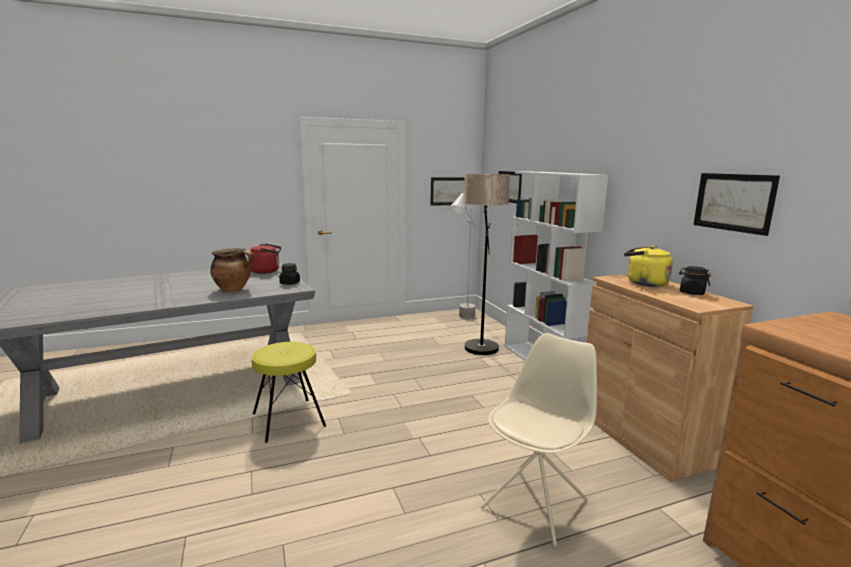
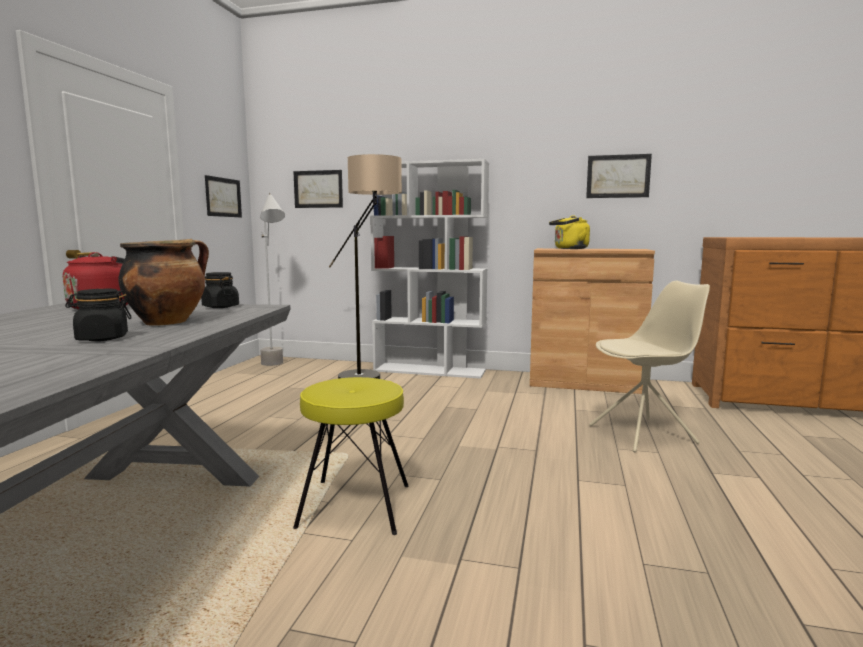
camera: 55 degrees left, 5 degrees down
beige chair [481,333,597,547] -> beige chair turned 90 degrees clockwise [589,281,710,452]
black jar [679,266,711,295] -> black jar moved to [65,289,132,341]

